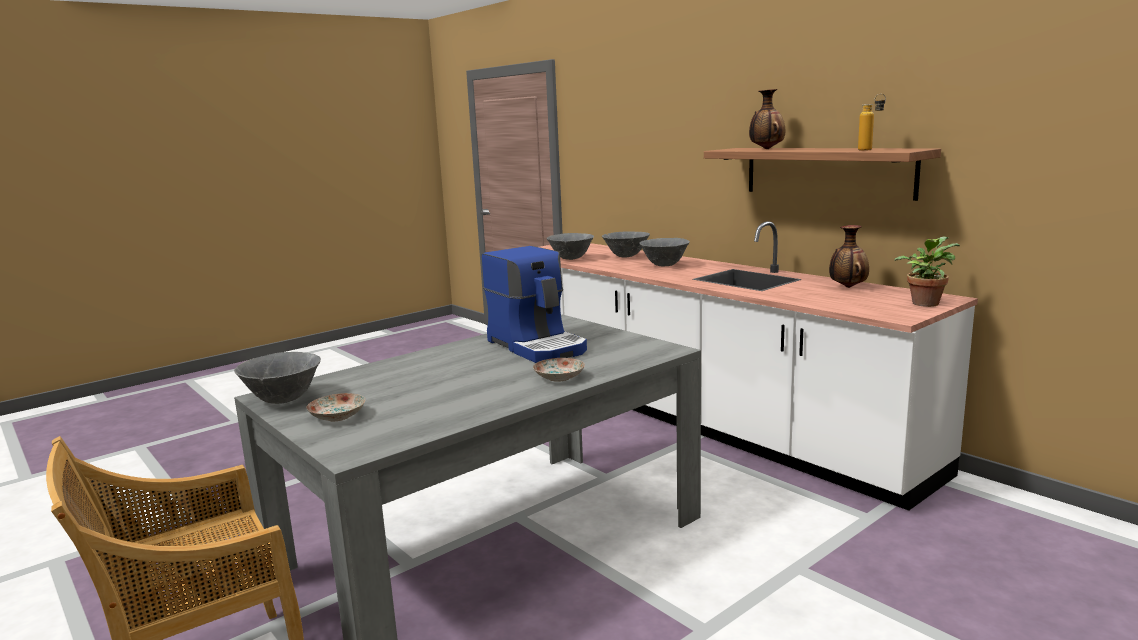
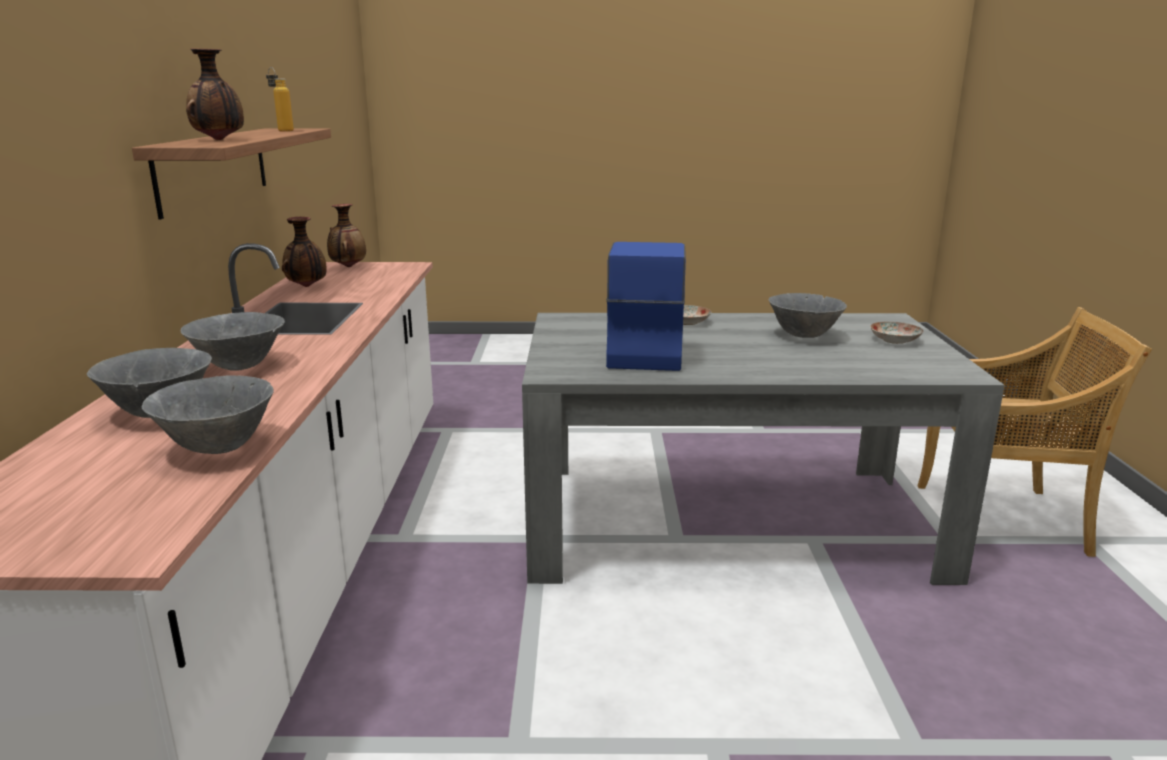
camera: 140 degrees left, 5 degrees up
grey bowl [234,352,321,404] -> grey bowl moved to [769,293,847,338]
potted plant [894,236,960,307] -> vase [327,204,366,267]

